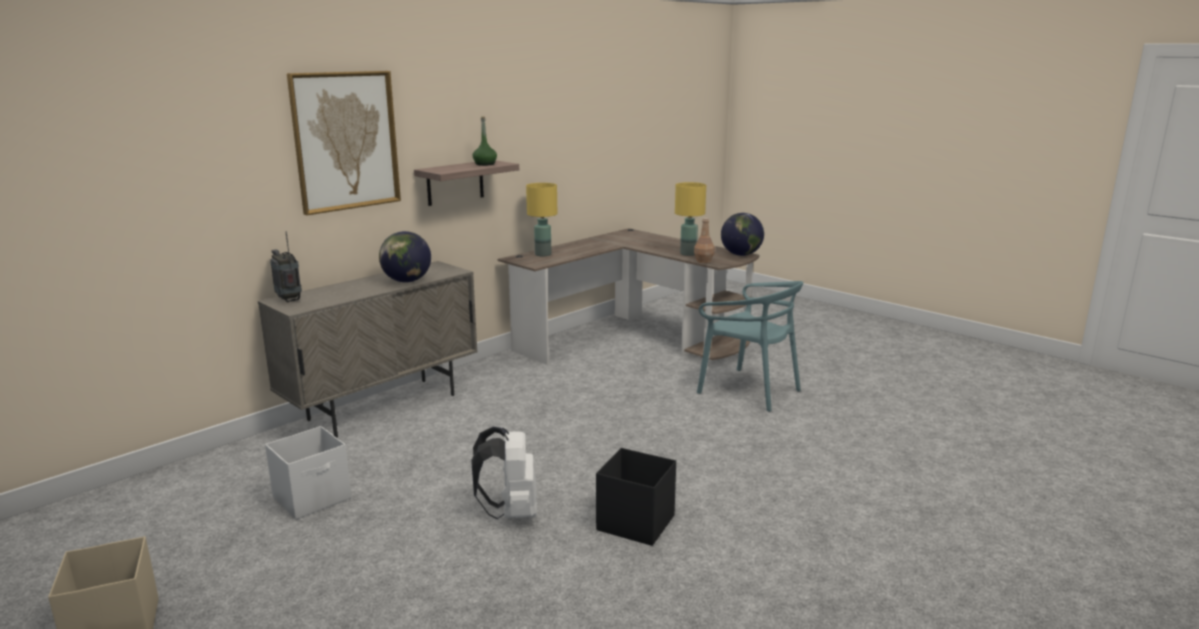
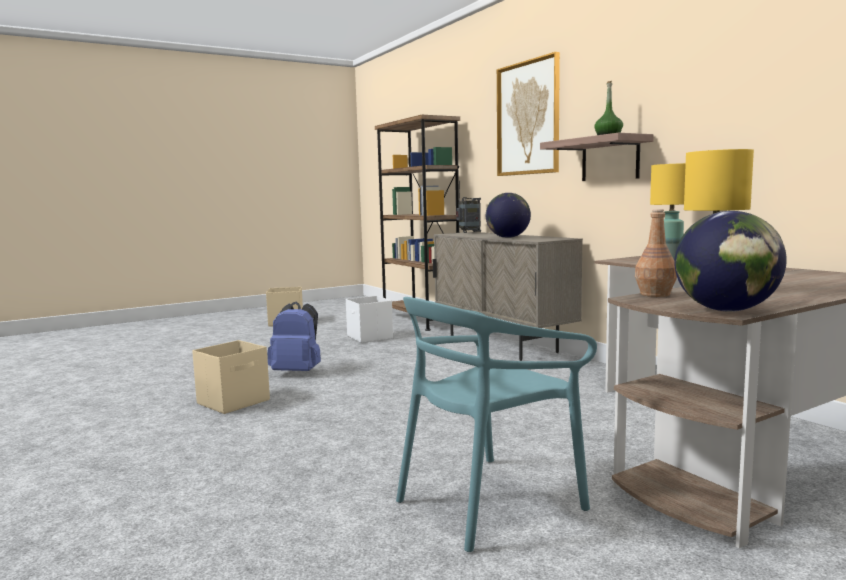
camera: 105 degrees right, 10 degrees down
white backpack [471,427,537,519] -> blue backpack [268,302,321,371]
black storage box [596,448,676,546] -> beige storage box [192,340,270,414]
none -> brown bookcase [375,115,460,331]

